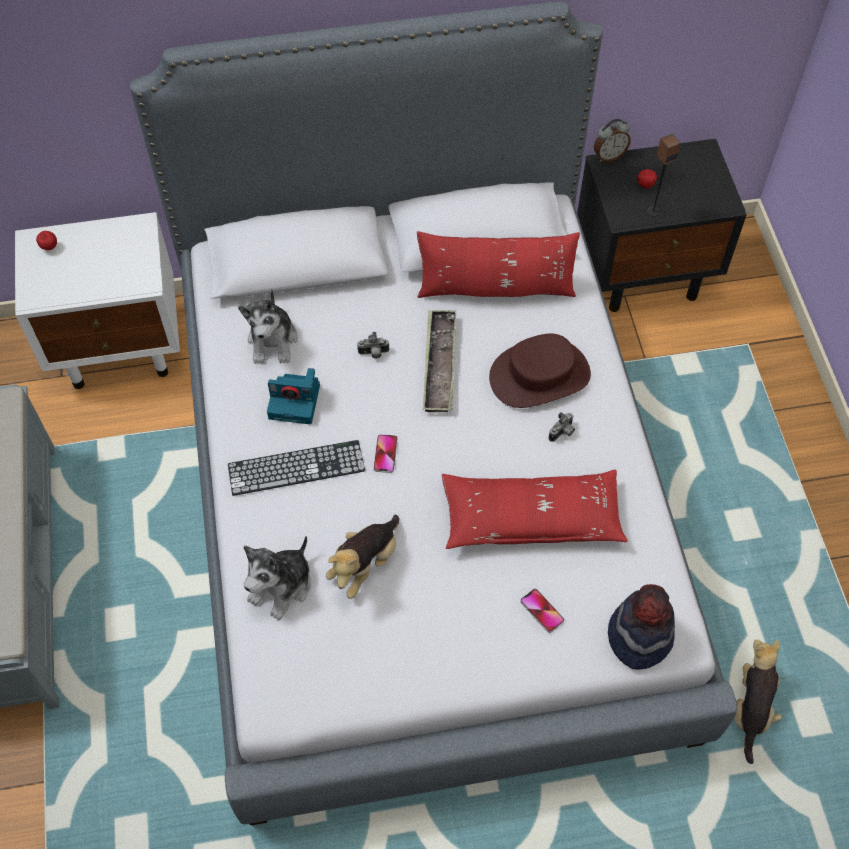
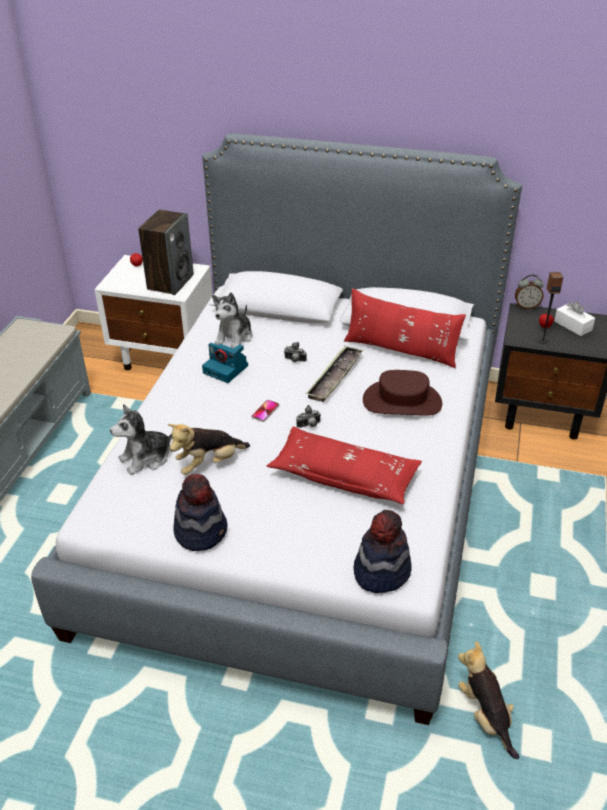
camera: 25 degrees right, 20 degrees down
keyboard [228,440,365,496] -> none
phone [520,589,564,633] -> none
camera [548,412,575,442] -> camera moved to [296,405,321,428]
plush toy [734,640,782,764] -> plush toy turned 60 degrees counterclockwise [458,641,519,759]
none -> speaker [138,210,194,295]
none -> hat [173,474,227,551]
none -> white tissue box [554,301,595,336]

